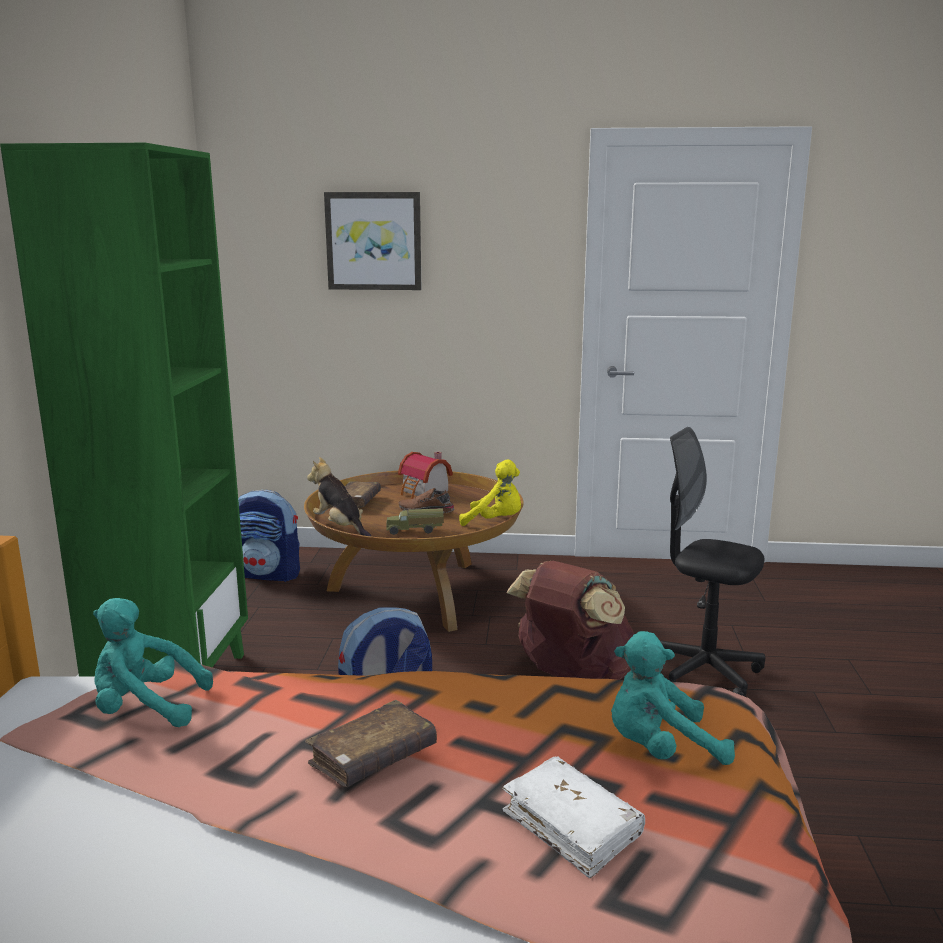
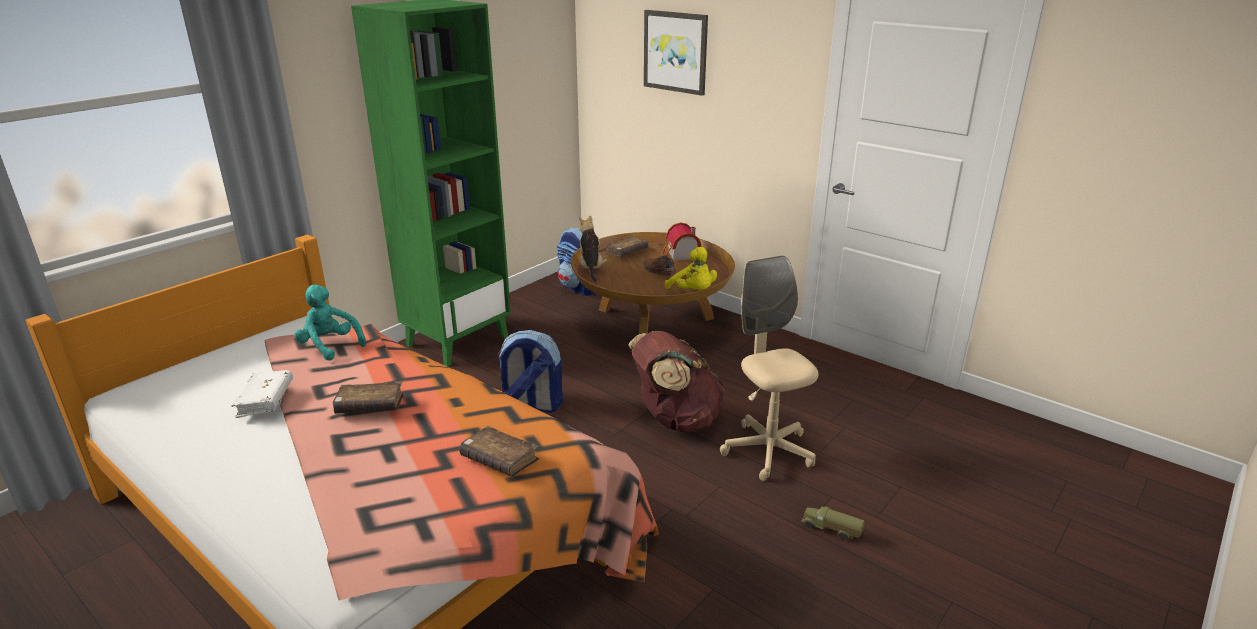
camera: 35 degrees right, 10 degrees up
toy truck [386,508,444,535] -> toy truck moved to [801,507,865,540]
white book [503,756,645,878] -> white book moved to [231,370,293,418]
turquoise plush toy [611,631,735,765] -> brown book [459,426,539,477]
black office chair [660,427,765,696] -> beige office chair [720,256,819,481]

